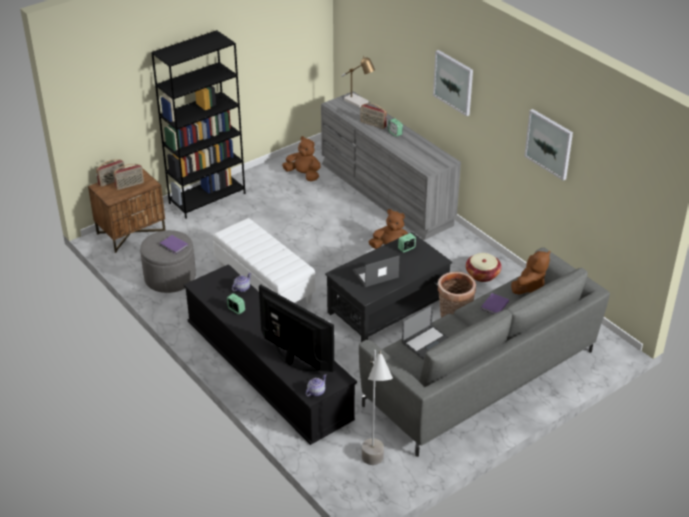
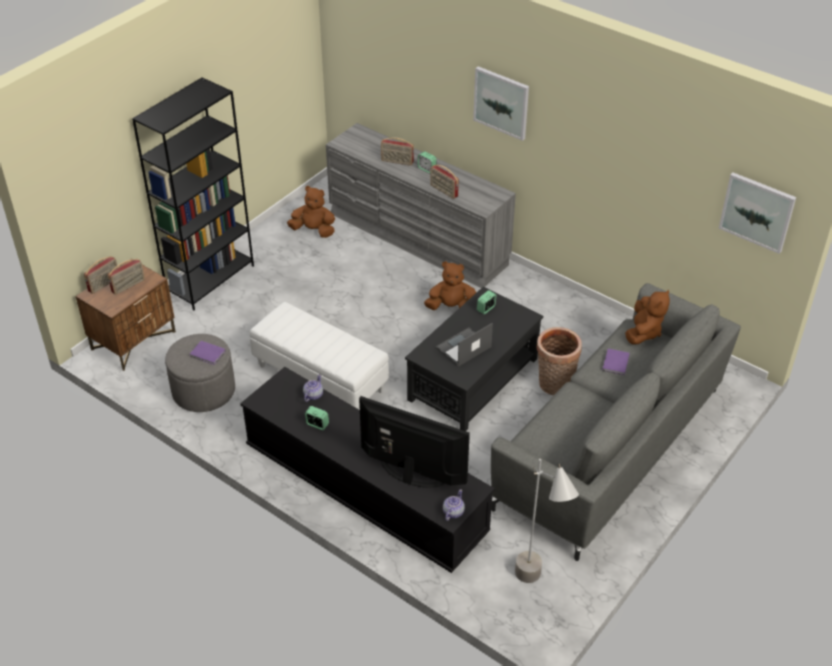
camera: 15 degrees left, 5 degrees up
table lamp [341,56,375,108] -> none
laptop [402,304,449,359] -> none
basket [466,253,502,282] -> none
picture [524,109,573,181] -> picture moved to [719,172,796,254]
none -> radio [430,165,459,199]

